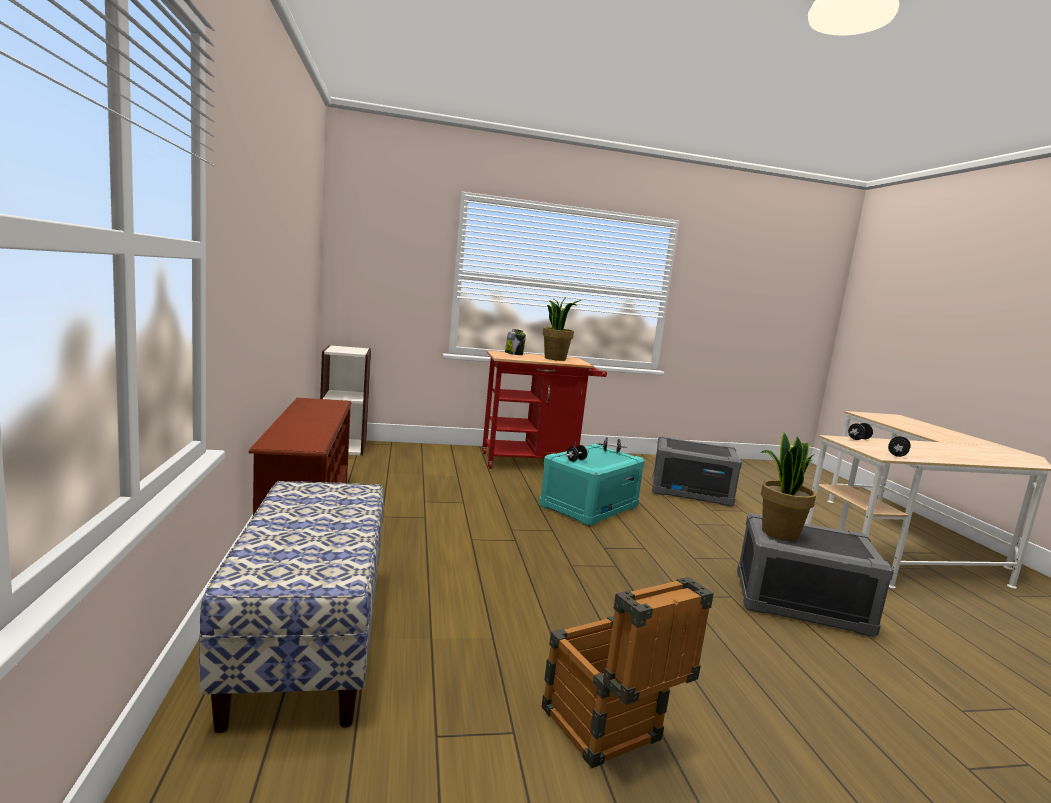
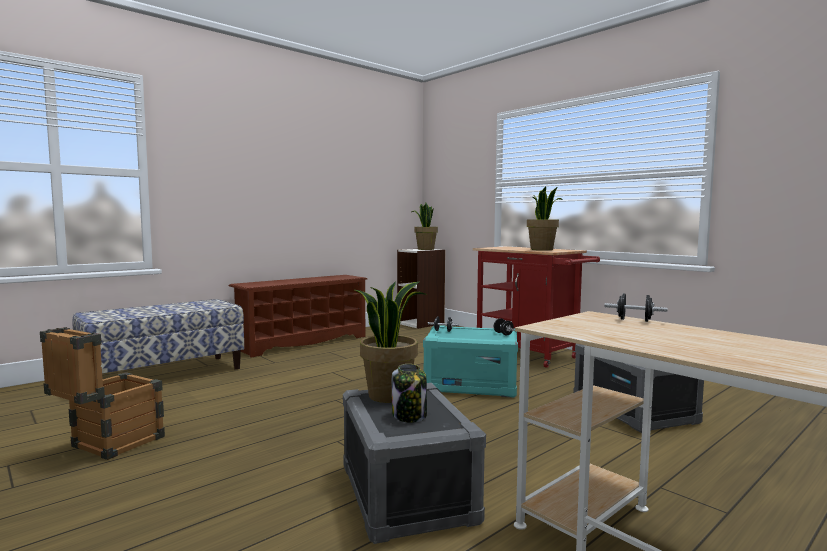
camera: 60 degrees right, 5 degrees down
jar [505,329,526,355] -> jar moved to [392,364,427,423]
black dumbbell [888,436,911,457] -> none
none -> potted plant [412,203,438,250]

